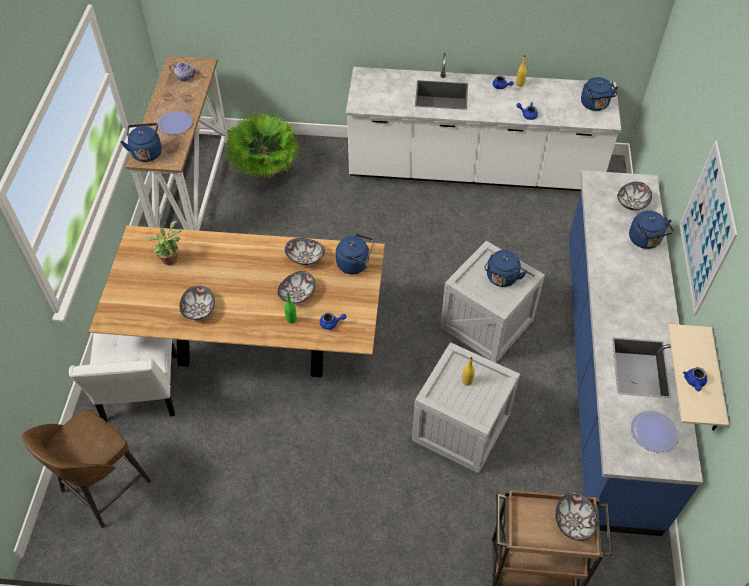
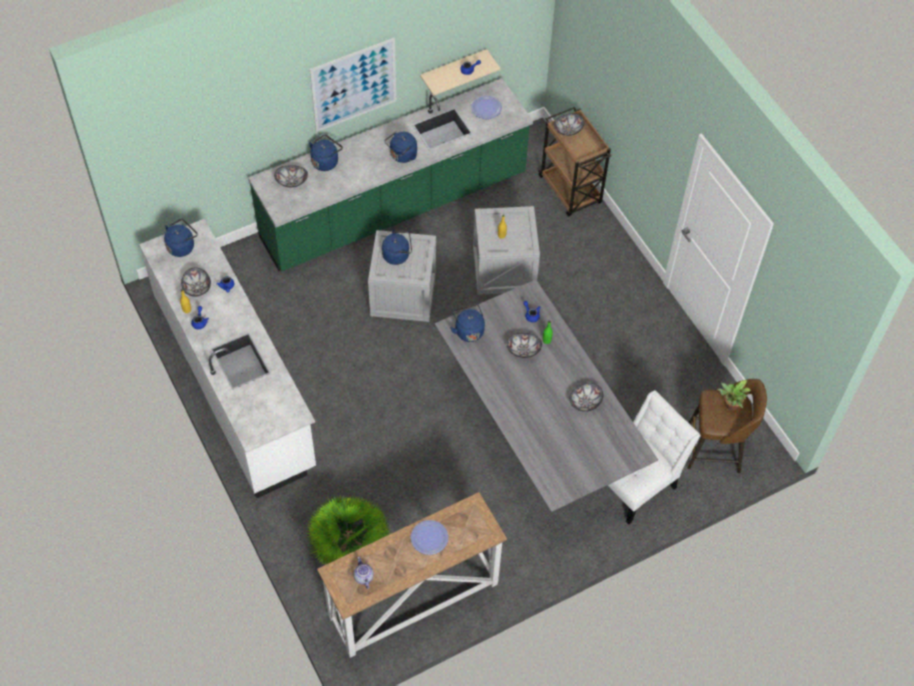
camera: 125 degrees left, 5 degrees up
brown dining table [88,225,385,377] -> grey dining table [435,279,658,512]
blue kettle [120,123,162,162] -> blue kettle moved to [385,132,417,163]
potted plant [147,221,181,265] -> potted plant moved to [717,380,751,410]
bowl [285,238,325,265] -> bowl moved to [181,267,211,296]
blue counter [569,170,703,536] -> green counter [248,78,533,272]

